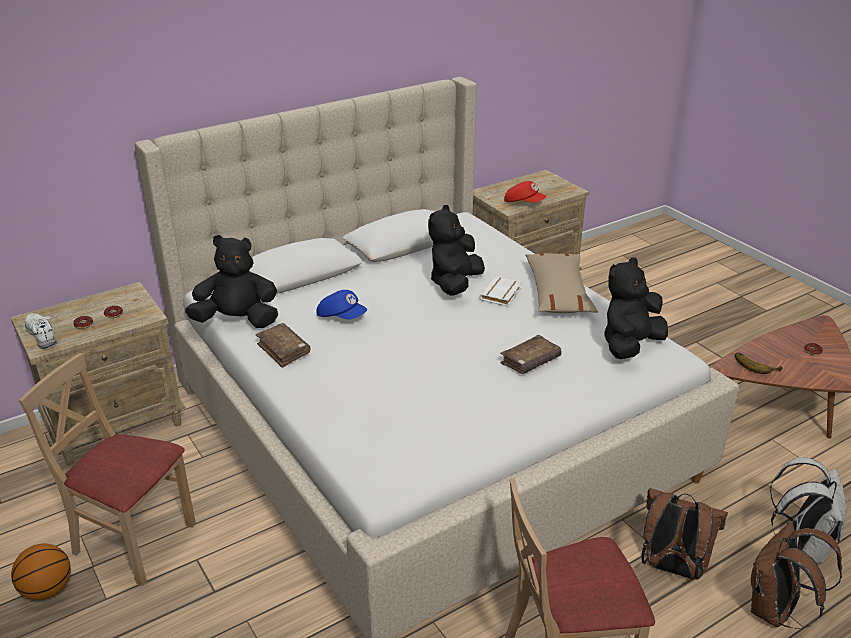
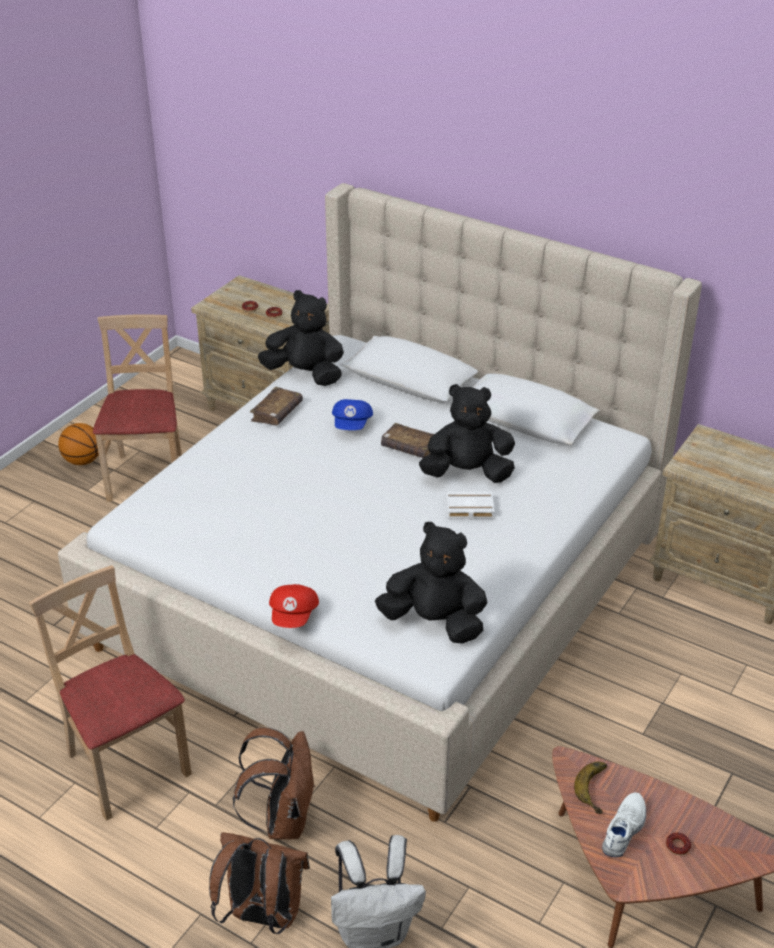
camera: 65 degrees right, 5 degrees up
white shoe [25,313,56,349] -> white shoe moved to [602,792,646,857]
black plush toy [185,235,278,328] -> black plush toy turned 45 degrees counterclockwise [258,290,344,386]
brown book [500,335,561,374] -> brown book moved to [381,423,434,458]
red cap [504,181,547,203] -> red cap moved to [269,584,319,628]
beige pillow [525,253,598,313] -> none

